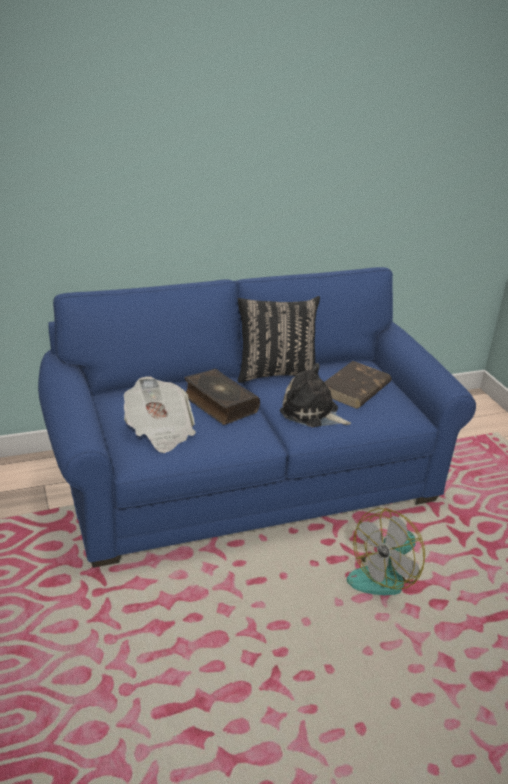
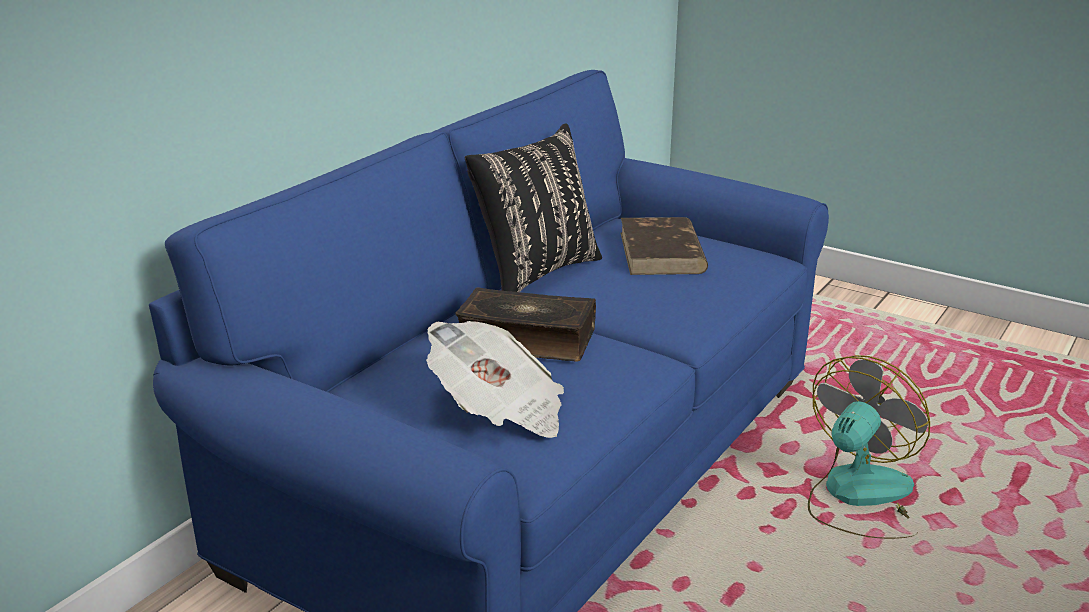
camera: 35 degrees left, 5 degrees down
plush toy [280,363,351,427] -> none
fan [347,508,425,595] -> fan turned 150 degrees counterclockwise [808,355,930,539]

